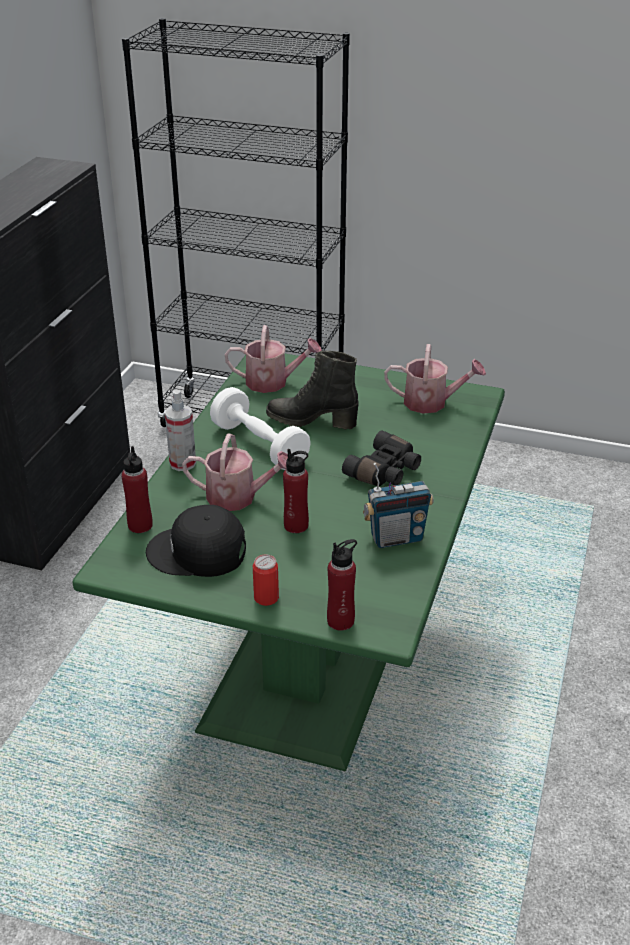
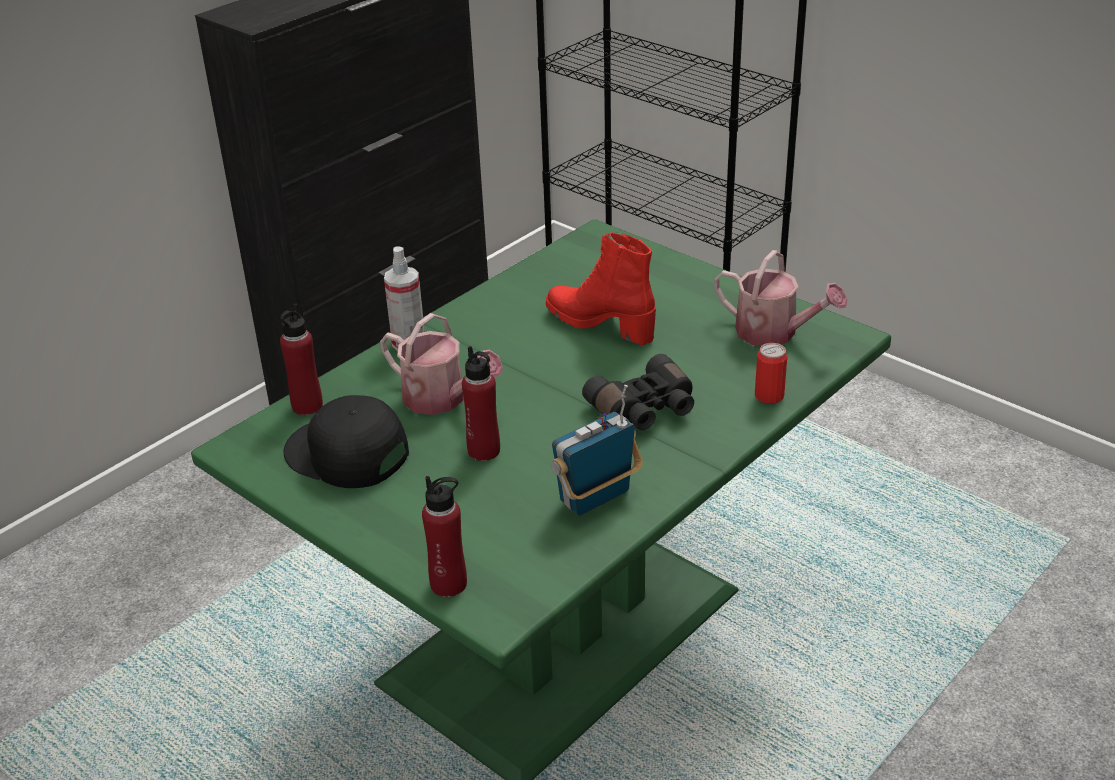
camera: 25 degrees right, 0 degrees up
white dumbbell [210,387,311,470] -> none
watering can [225,325,322,393] -> none
can [253,555,279,606] -> can moved to [755,343,787,404]
black boot [266,351,359,429] -> red boot [546,232,656,345]
radio [363,463,434,548] -> radio turned 135 degrees clockwise [551,385,643,516]

